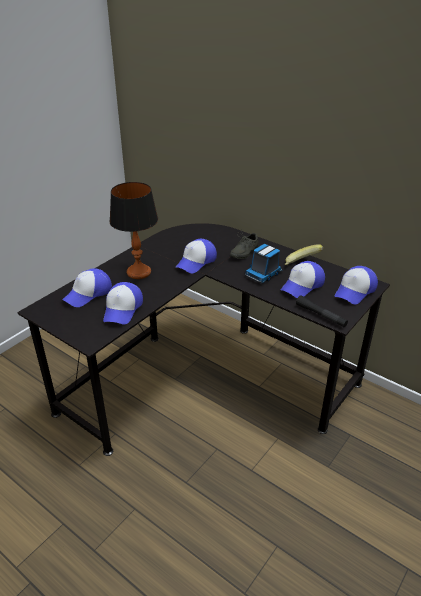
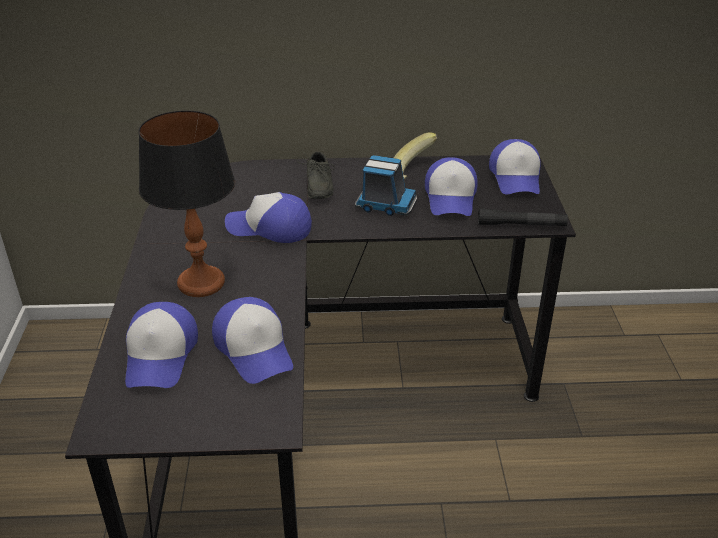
camera: 40 degrees left, 0 degrees up
cap [176,239,217,273] -> cap turned 105 degrees clockwise [225,192,312,243]
toy truck [245,244,282,283] -> toy truck turned 75 degrees counterclockwise [355,155,417,216]

